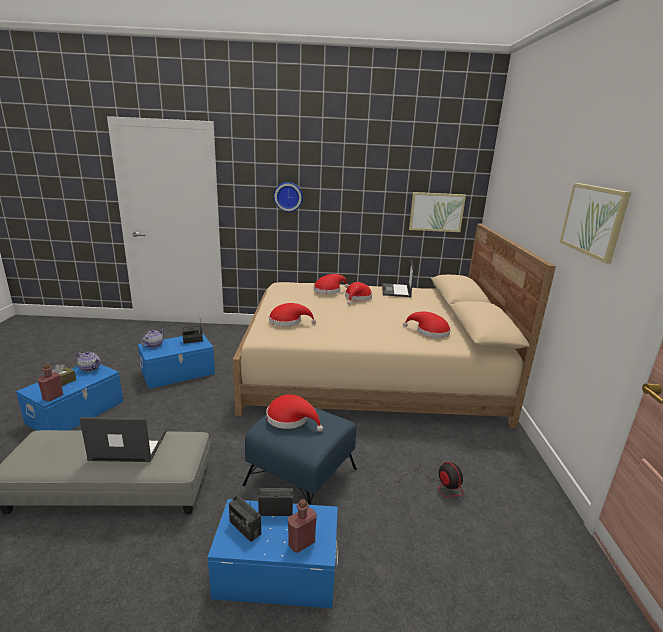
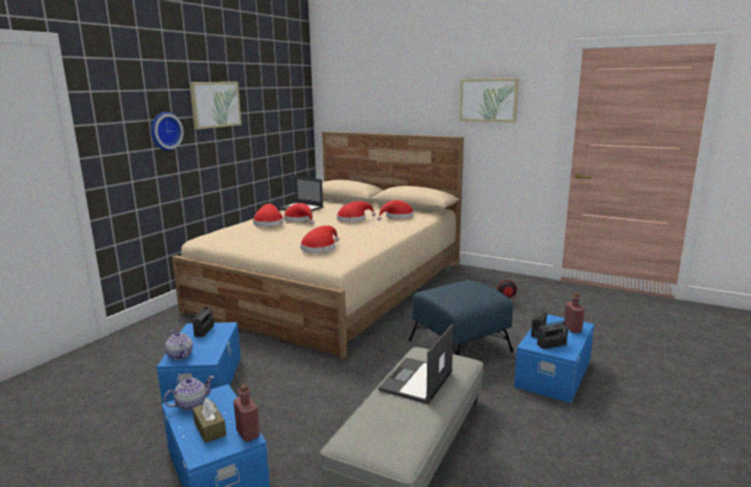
camera: 60 degrees left, 5 degrees down
red hat [266,395,323,432] -> red hat moved to [337,201,376,222]
picture [409,192,466,232] -> picture moved to [189,82,242,130]

